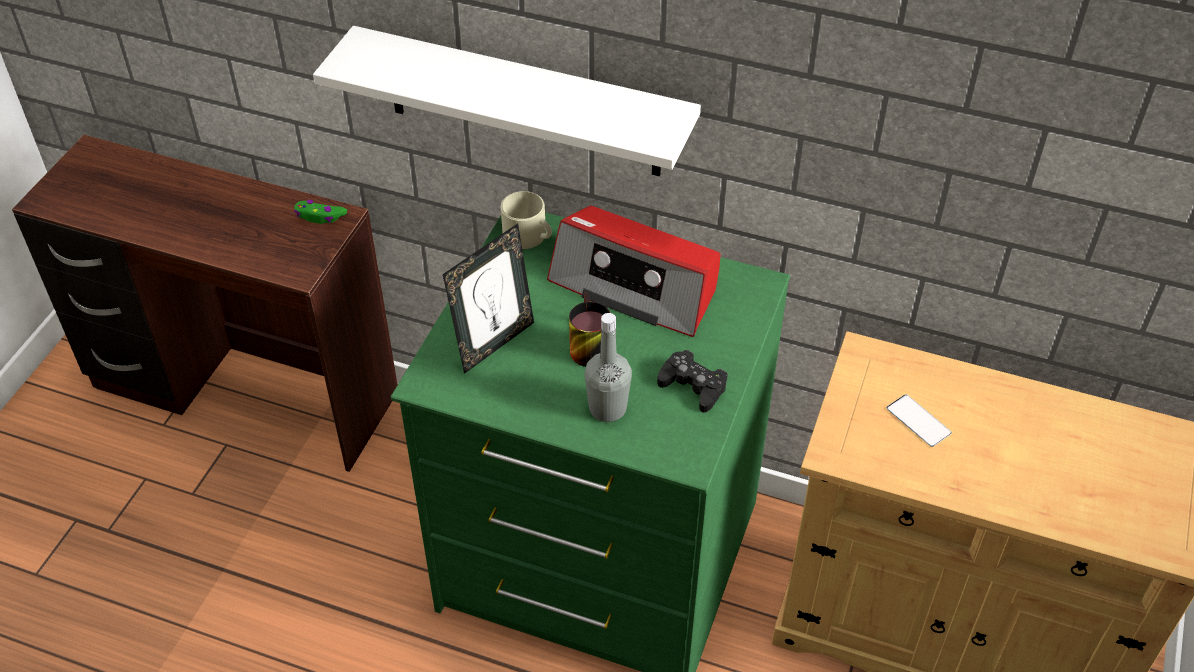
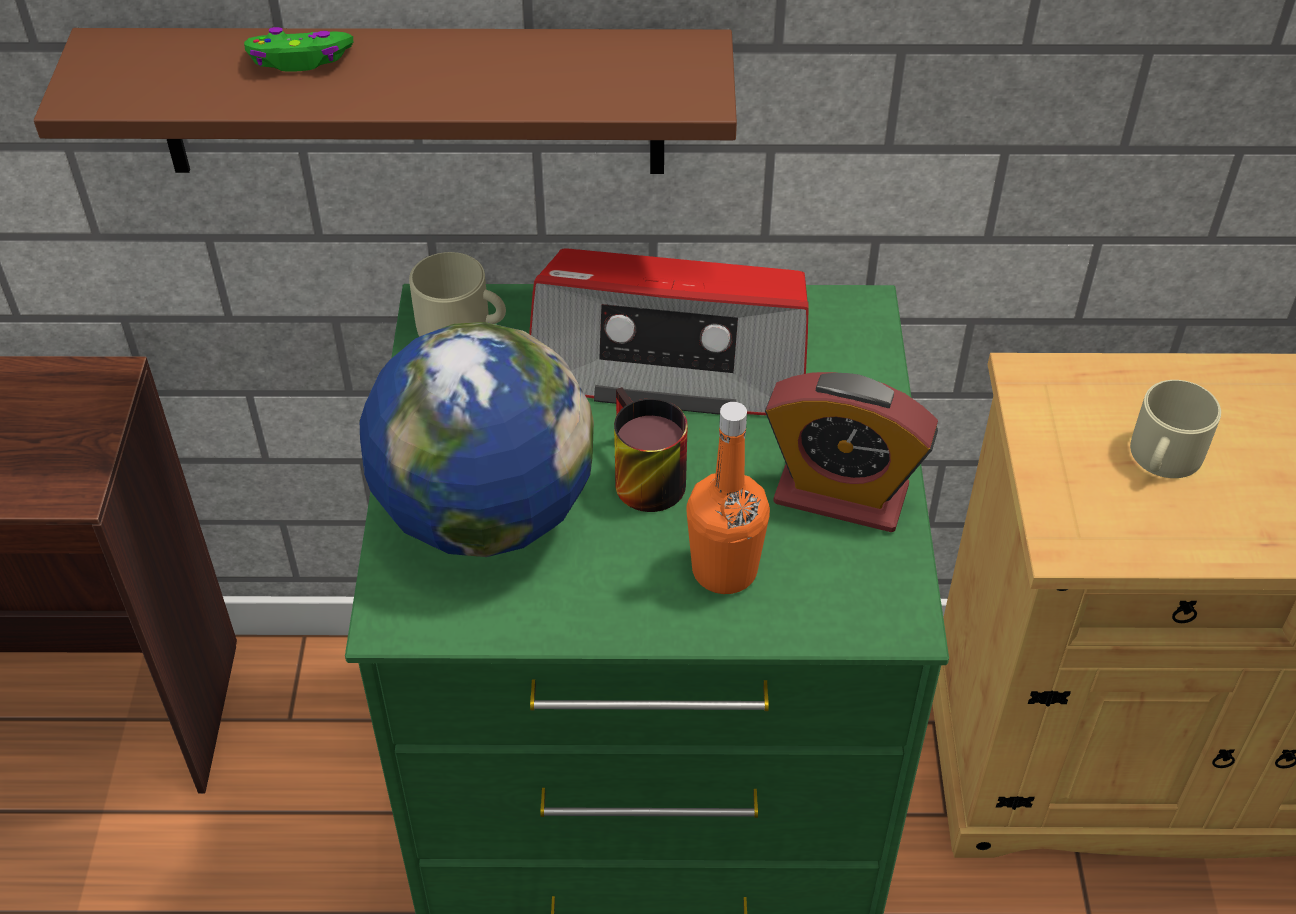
camera: 20 degrees left, 0 degrees up
green game controller [294,200,347,224] -> green game controller moved to [244,27,353,72]
white shelf [313,26,701,176] -> brown shelf [34,28,737,174]
picture frame [443,223,534,374] -> globe [360,322,594,557]
grey bottle [585,313,632,422] -> orange bottle [686,402,770,594]
black game controller [657,350,728,413] -> alarm clock [765,372,938,532]
phone [887,394,952,447] -> beige mug [1130,380,1221,478]

